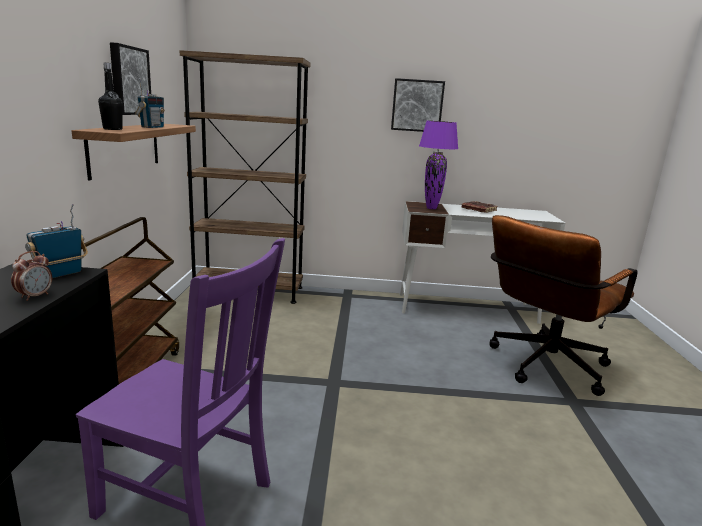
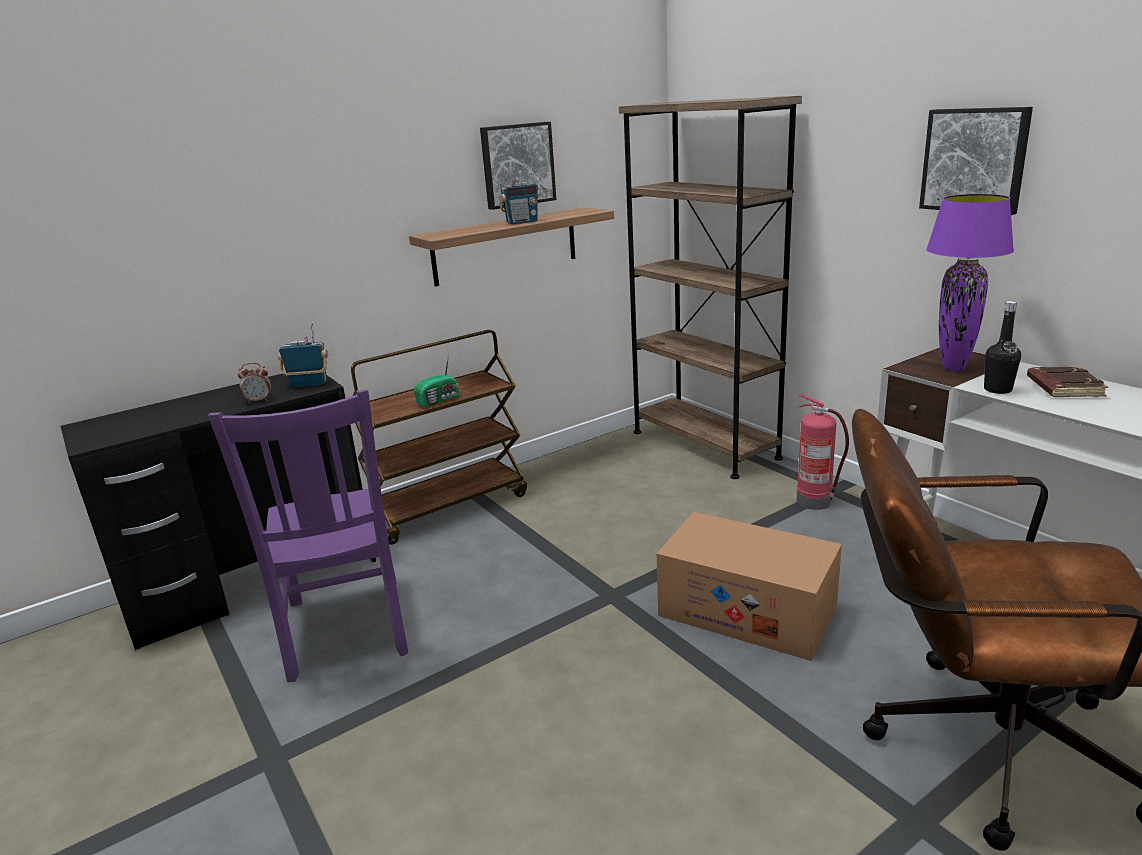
camera: 55 degrees right, 5 degrees up
black bottle [98,63,123,130] -> black bottle moved to [984,301,1021,394]
none -> radio [414,353,459,407]
none -> cardboard box [657,512,842,661]
none -> fire extinguisher [796,394,849,510]

